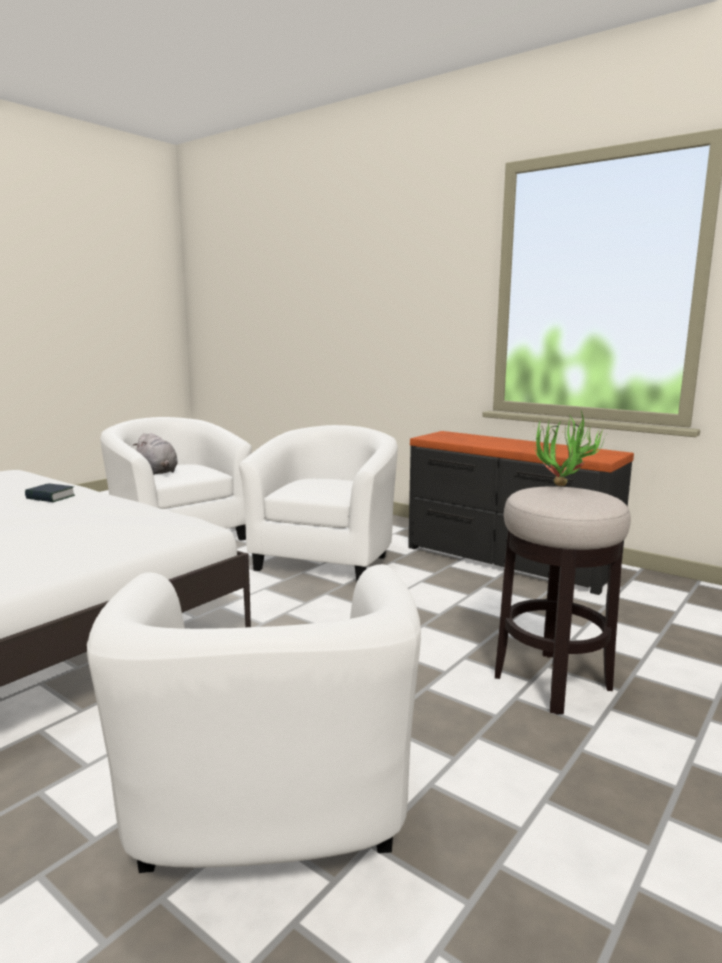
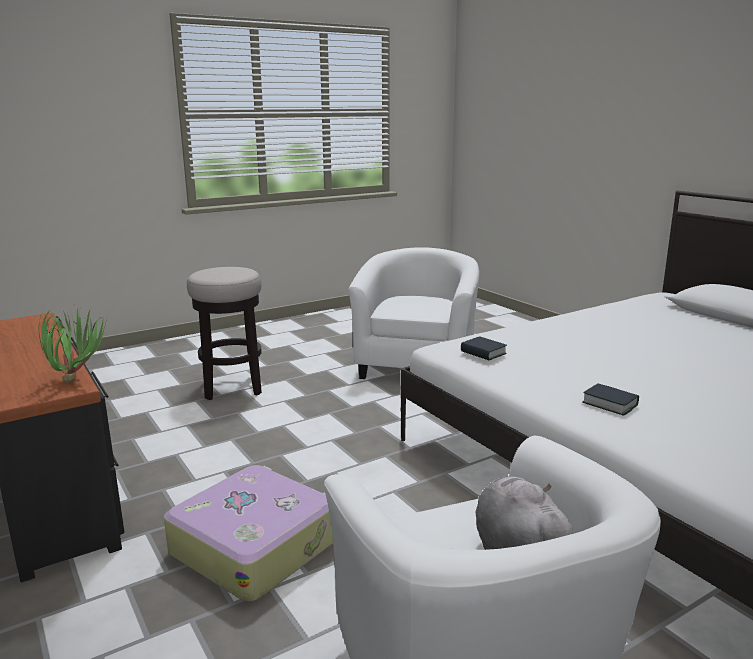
camera: 160 degrees left, 5 degrees up
white armchair [239,425,398,582] -> suitcase [164,465,333,602]
potted plant [533,410,606,486] -> potted plant moved to [39,306,107,384]
none -> book [461,336,507,360]

